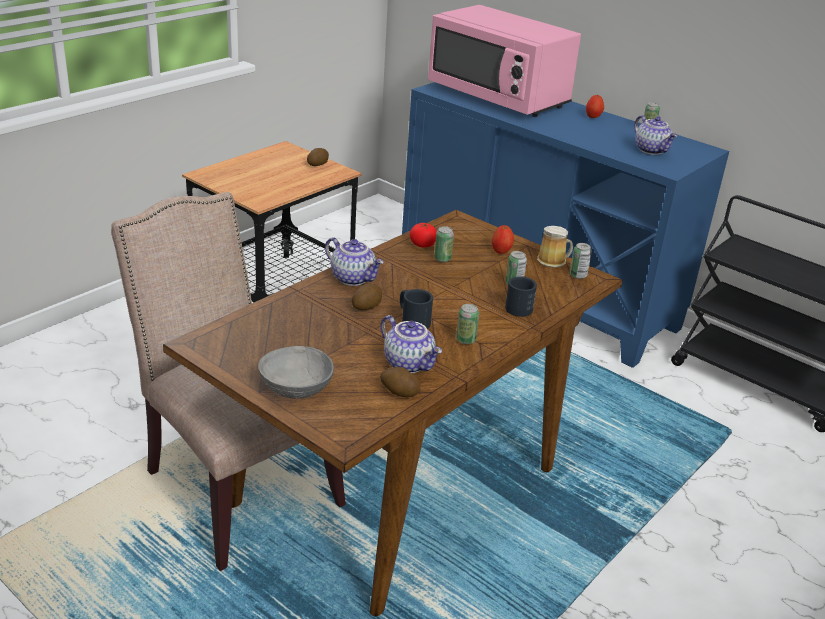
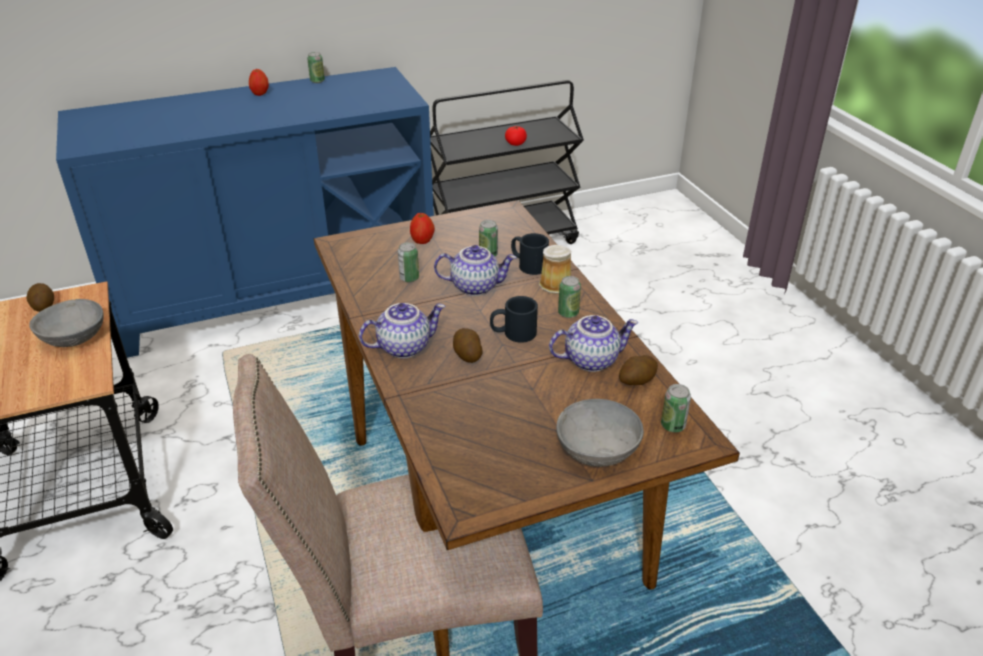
camera: 60 degrees left, 5 degrees up
tomato [410,223,437,248] -> tomato moved to [505,126,527,146]
pink microwave [428,5,581,117] -> none
mug [537,226,573,268] -> mug moved to [539,245,571,294]
can [570,243,592,279] -> can moved to [661,384,691,432]
teapot [634,115,677,155] -> teapot moved to [434,245,517,296]
none -> grey bowl [29,299,104,347]

